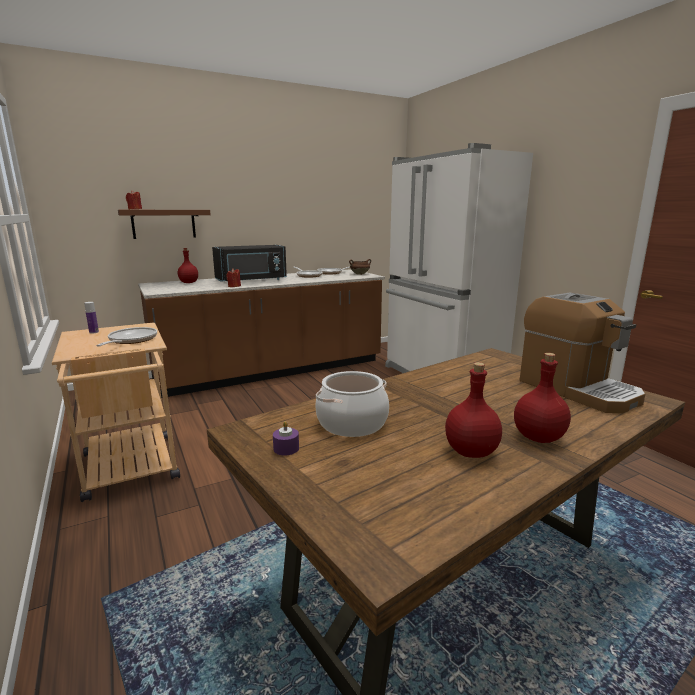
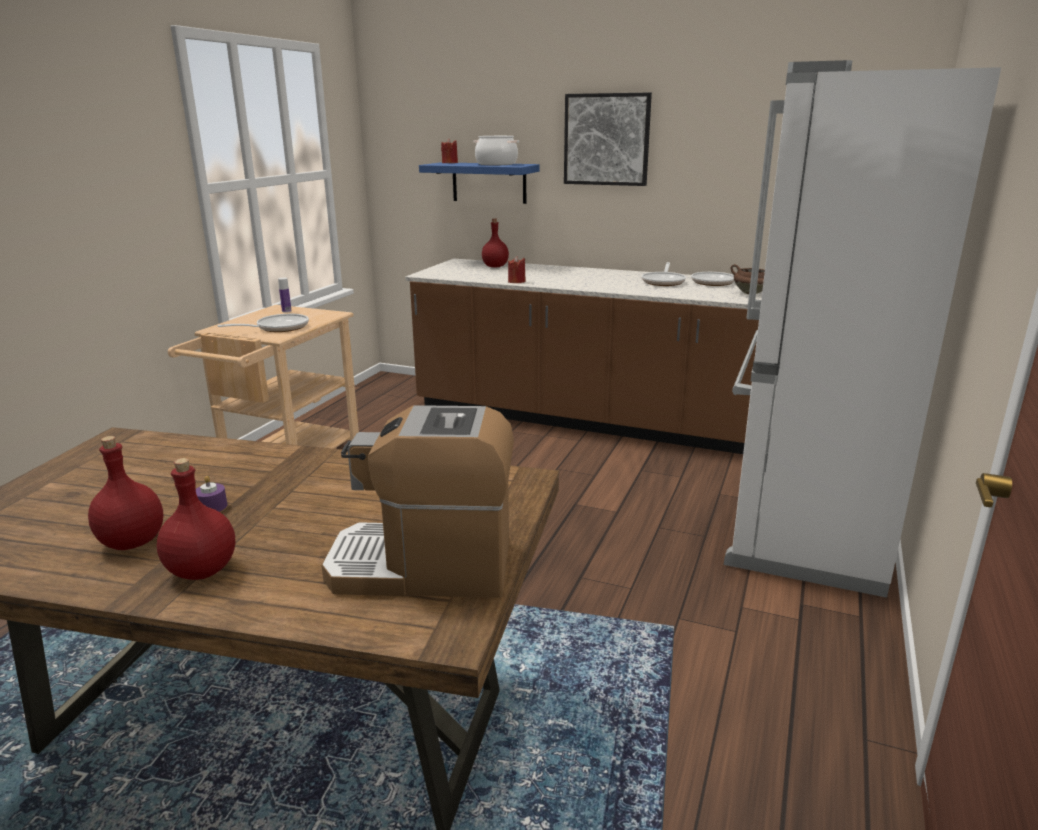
camera: 50 degrees right, 5 degrees up
brown shelf [118,210,211,239] -> blue shelf [419,162,540,204]
black microwave [212,245,287,281] -> none
purple candle [273,421,299,455] -> purple candle moved to [196,476,227,512]
cooking pot [315,371,389,437] -> cooking pot moved to [474,136,519,165]
coffee machine [520,293,645,414] -> coffee machine turned 75 degrees clockwise [321,405,514,598]
none -> picture [564,93,652,186]

